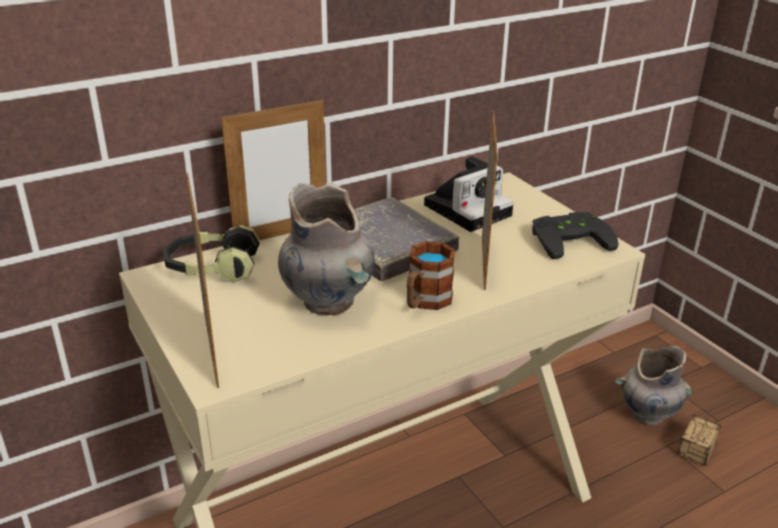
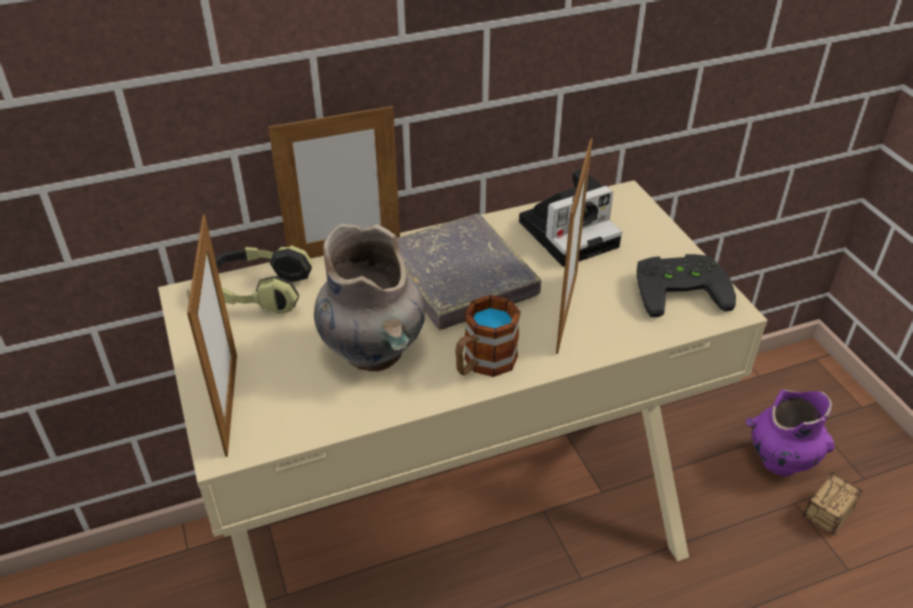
camera: 10 degrees right, 10 degrees up
grey vase [615,346,692,426] -> purple vase [745,389,835,476]

